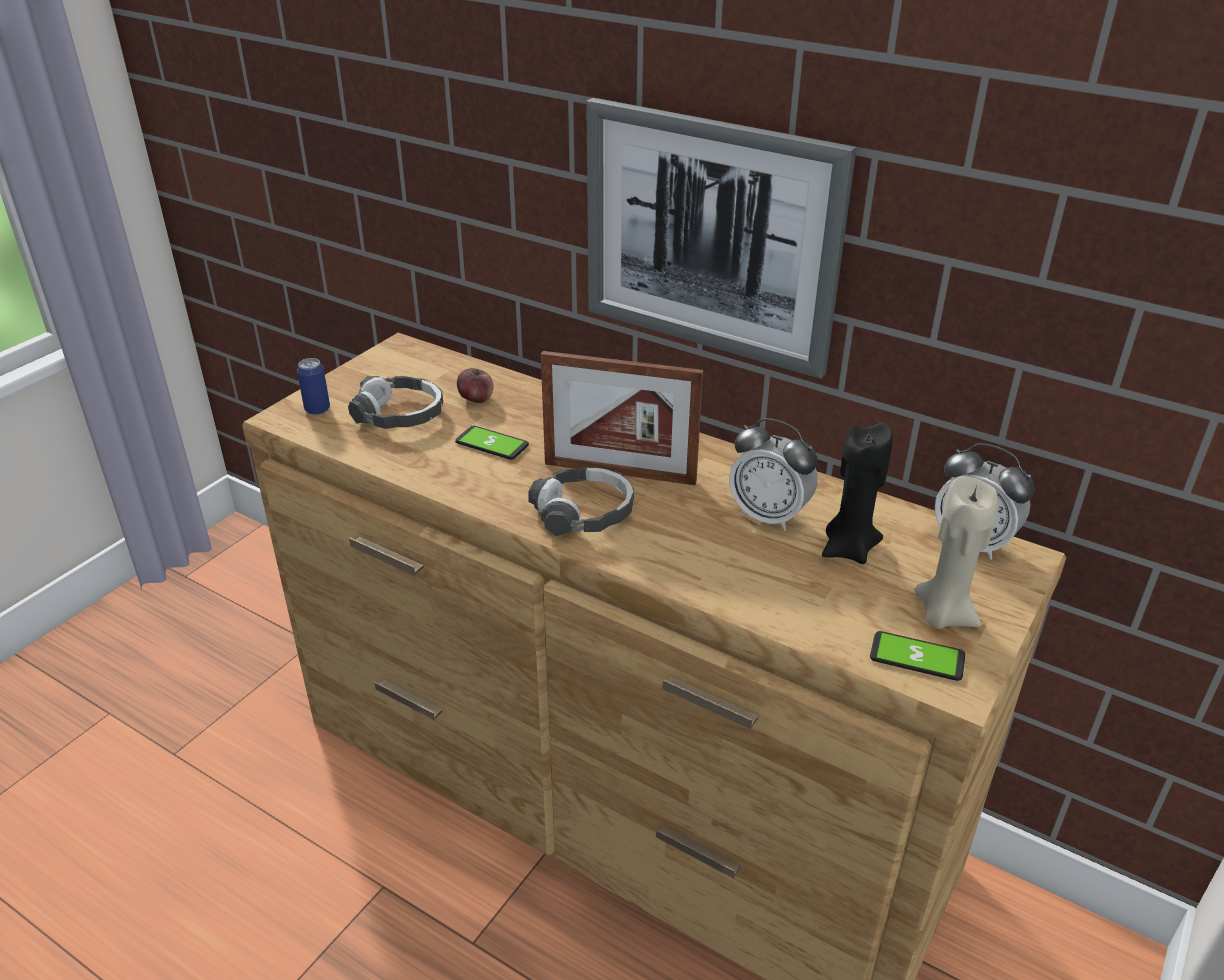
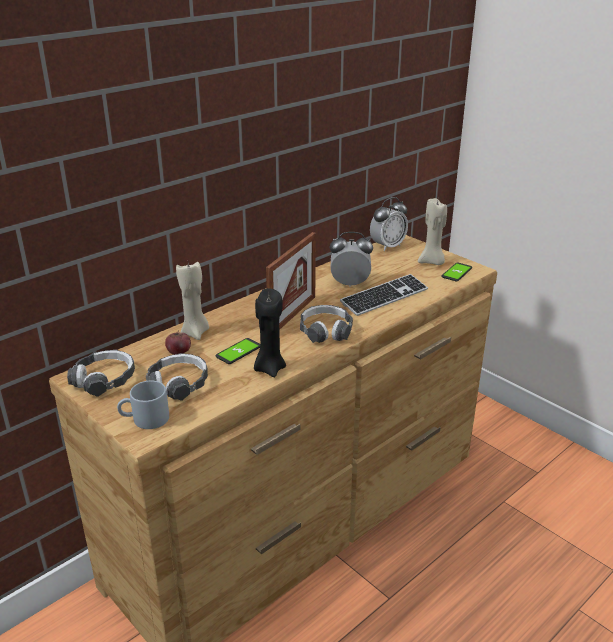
camera: 75 degrees left, 5 degrees down
can [297,358,330,415] -> grey mug [117,381,169,429]
picture [587,98,856,379] -> none
alarm clock [729,418,818,531] -> alarm clock turned 135 degrees counterclockwise [330,232,373,287]
black candle [822,423,893,564] -> black candle moved to [254,288,286,377]
none -> headphones [67,350,135,397]
none -> beige candle [176,262,209,340]
none -> keyboard [340,274,428,316]

